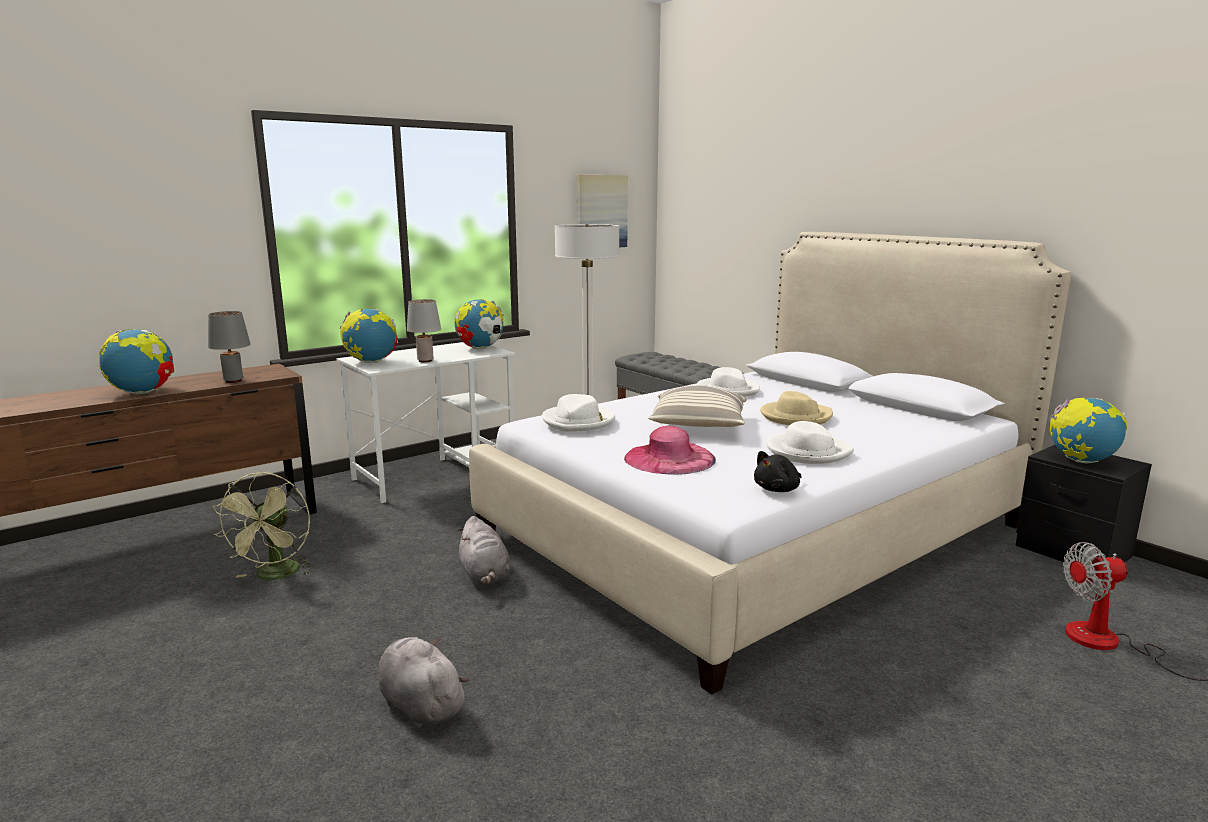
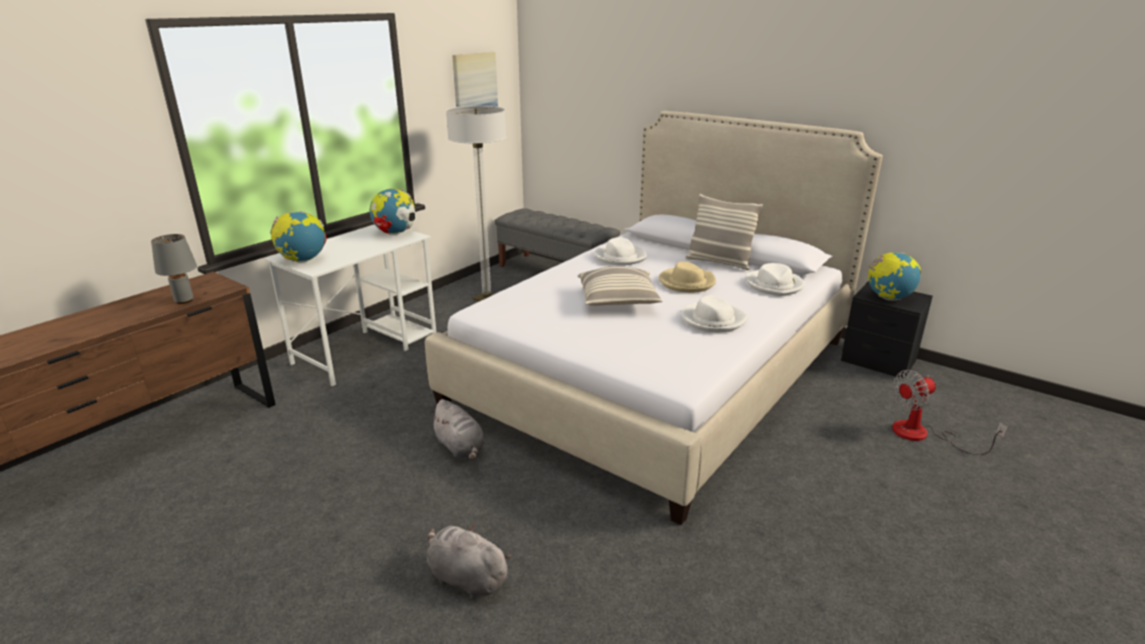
camera: 15 degrees left, 10 degrees up
globe [99,329,174,394] -> none
green fan [213,472,314,580] -> none
grey table lamp [407,299,441,363] -> none
white hat [542,394,615,432] -> white hat moved to [745,263,805,296]
pink hat [624,426,716,475] -> none
black plush toy [754,451,801,492] -> none
none -> pillow [685,194,763,270]

